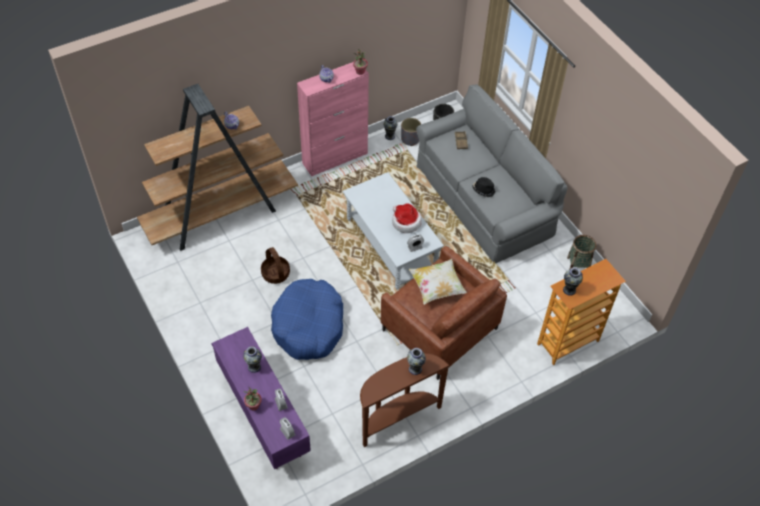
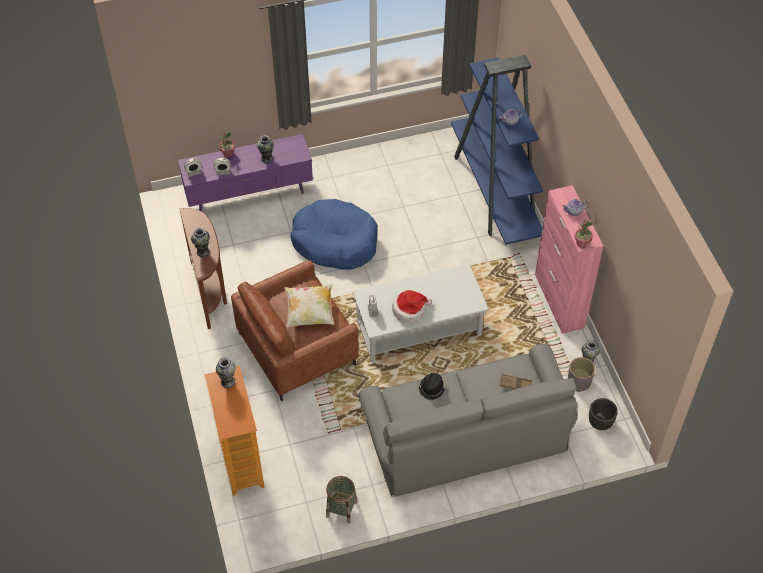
camera: 105 degrees right, 0 degrees up
brown bookcase [137,84,298,251] -> blue bookcase [451,55,543,245]
basket [261,247,290,284] -> none

